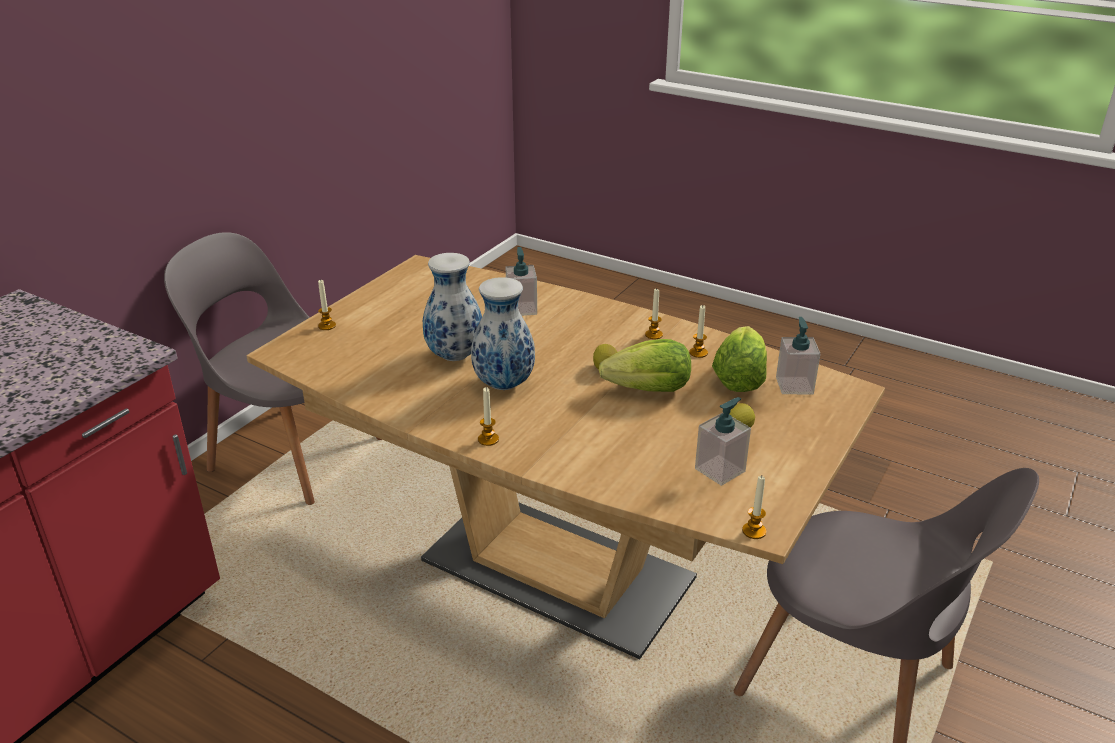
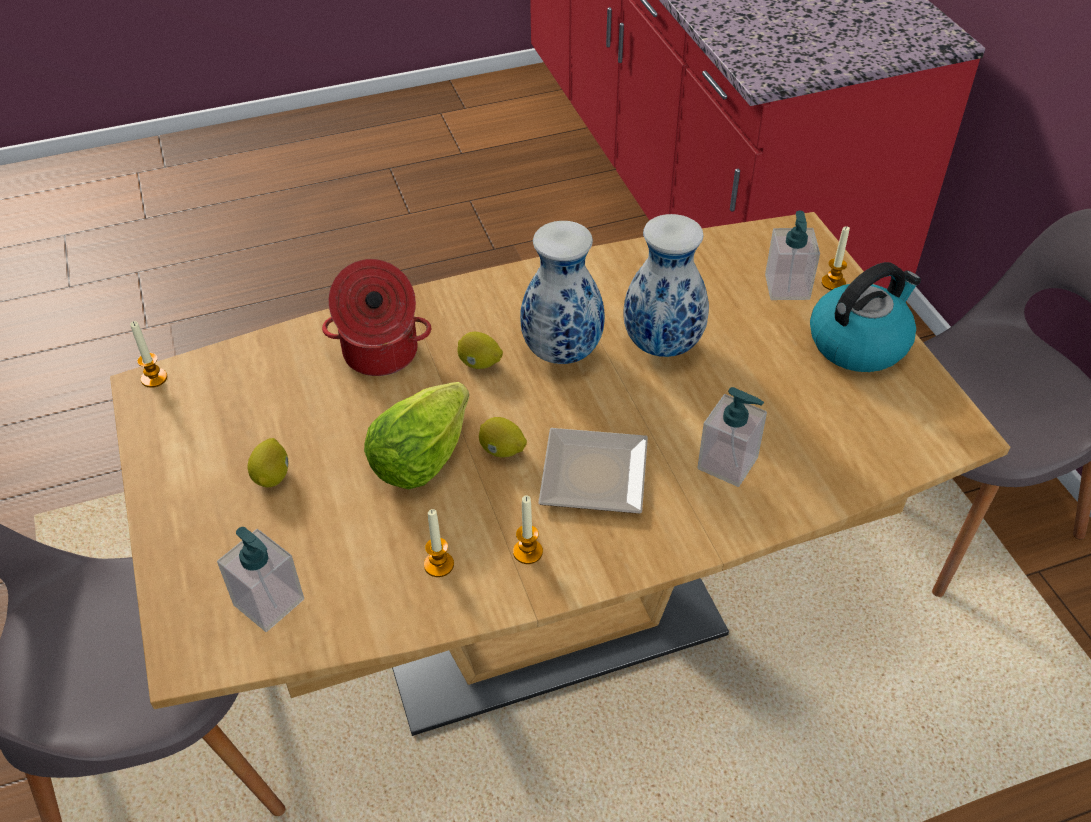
camera: 130 degrees right, 15 degrees up
candle [478,388,499,446] -> none
soap dispenser [695,397,751,486] -> soap dispenser moved to [765,211,820,300]
lettuce [712,326,767,392] -> none
none -> cooking pot [322,259,431,376]
none -> lemon [457,332,503,369]
none -> plate [538,428,648,514]
none -> kettle [810,262,921,372]

